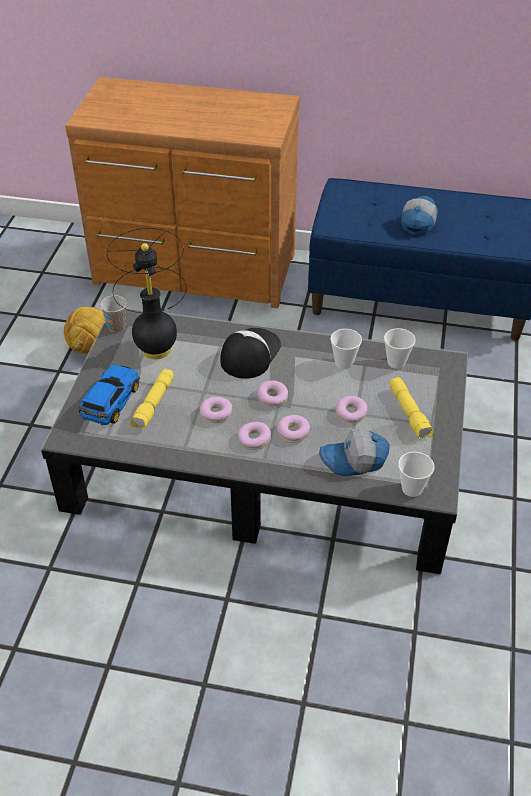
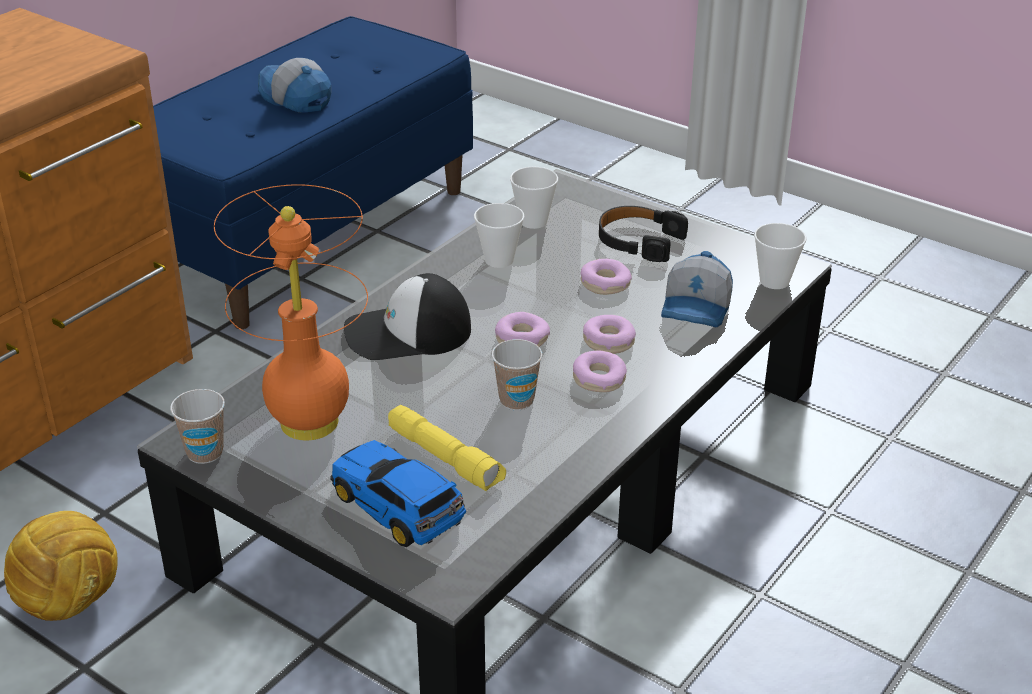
camera: 65 degrees left, 10 degrees down
black table lamp [107,228,187,359] -> orange table lamp [214,184,368,441]
donut [200,397,233,423] -> cup [492,339,542,410]
cap [220,328,281,379] -> cap turned 60 degrees counterclockwise [344,273,471,360]
yellow flashlight [389,377,434,439] -> black headphones [599,206,688,262]

